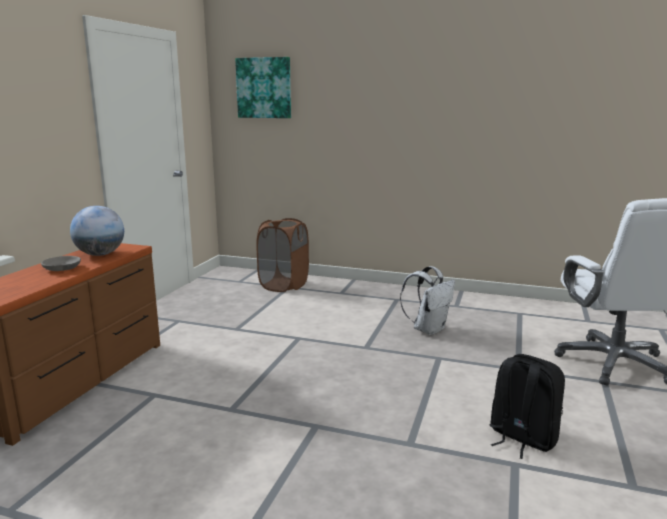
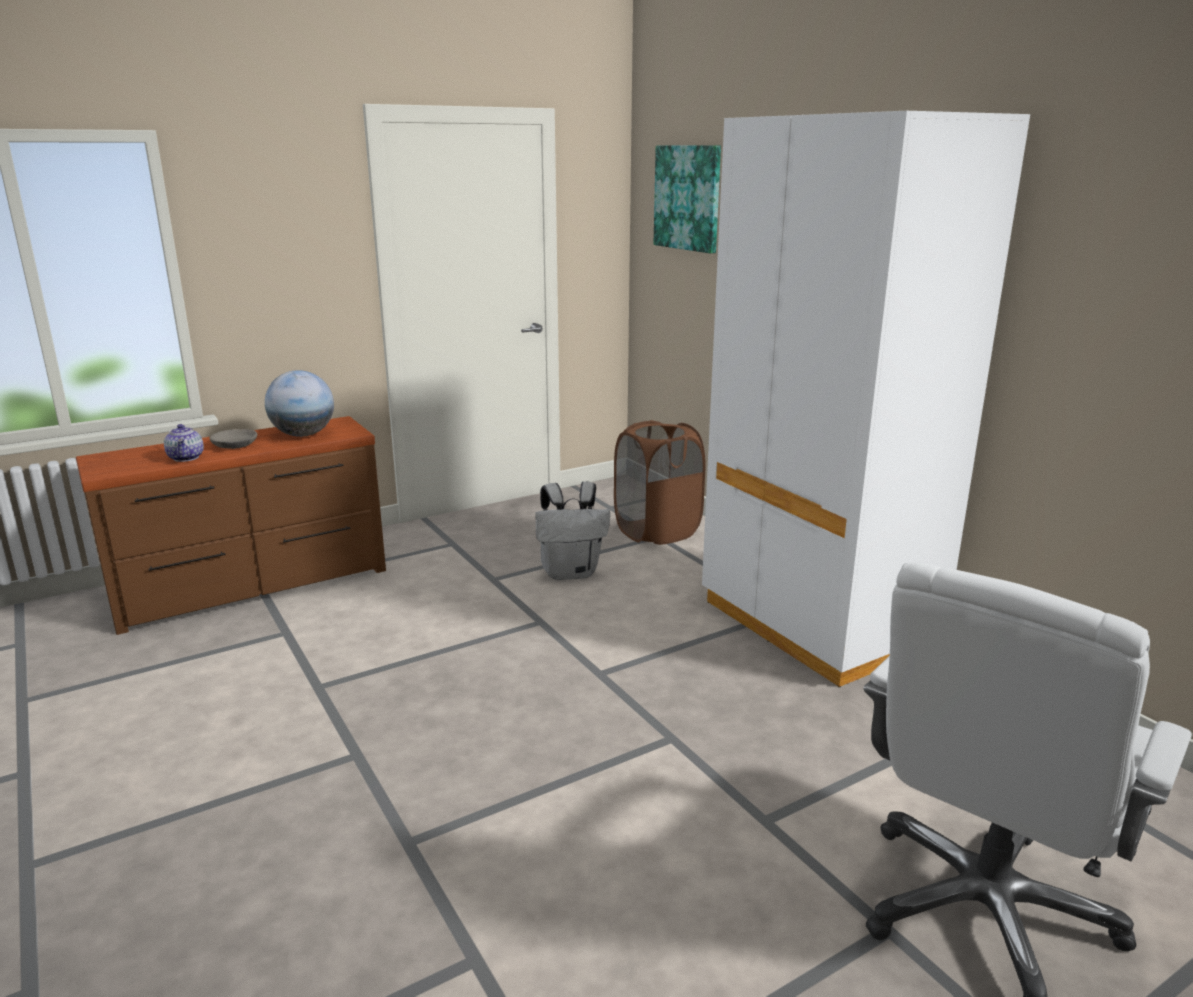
camera: 40 degrees right, 5 degrees up
white backpack [400,266,455,335] -> white backpack moved to [535,481,610,580]
black backpack [490,354,565,459] -> none
none -> teapot [164,424,204,462]
none -> white wardrobe [702,111,1030,687]

